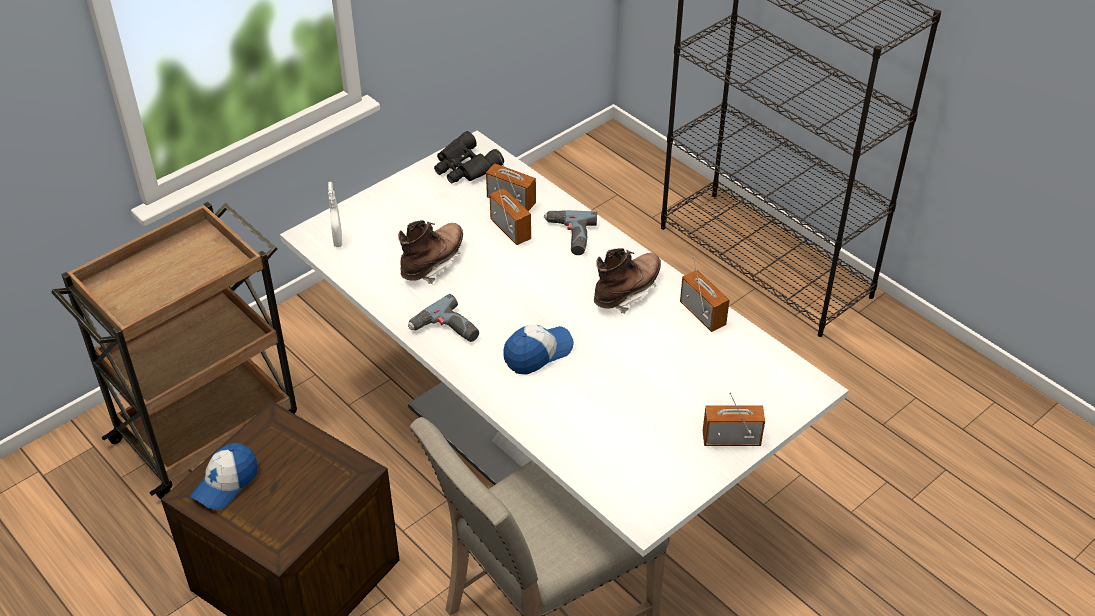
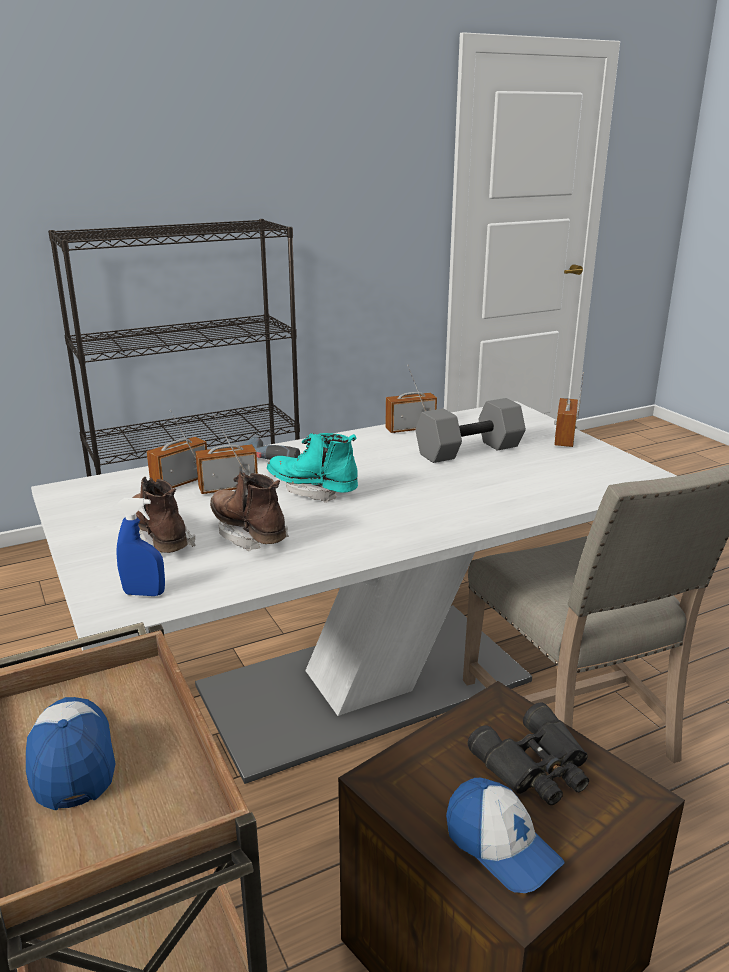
camera: 75 degrees left, 20 degrees down
white spray bottle [328,182,342,247] -> blue spray bottle [116,498,165,596]
power drill [408,294,479,342] -> none
black binoculars [434,131,504,183] -> black binoculars moved to [468,702,589,805]
cap [503,325,574,374] -> cap moved to [26,697,116,810]
brown boot [594,248,661,314] -> brown boot moved to [133,477,196,554]
none -> turquoise boot [267,433,358,503]
none -> grey dumbbell [415,398,526,463]

